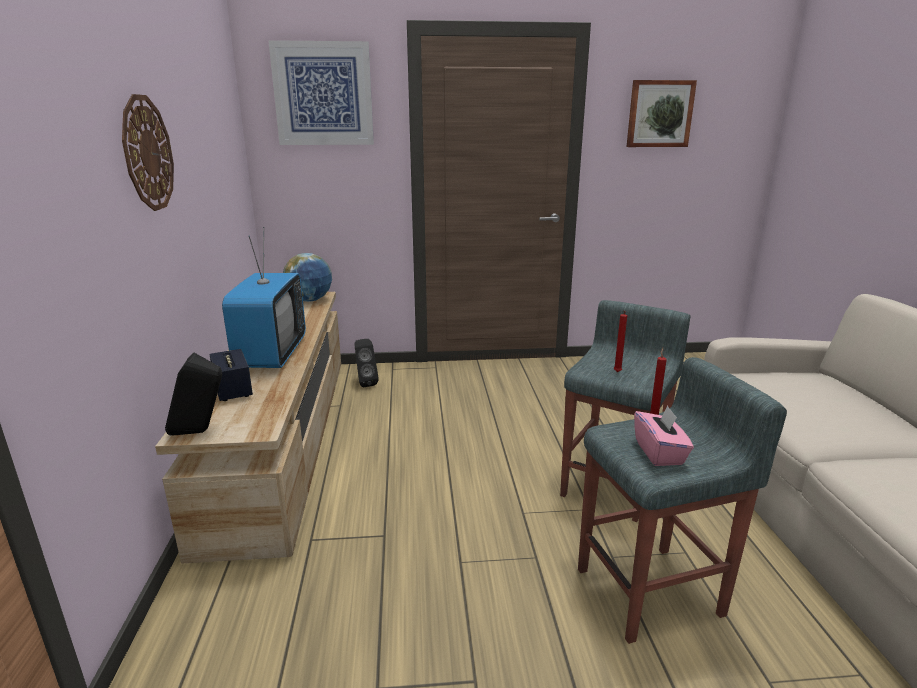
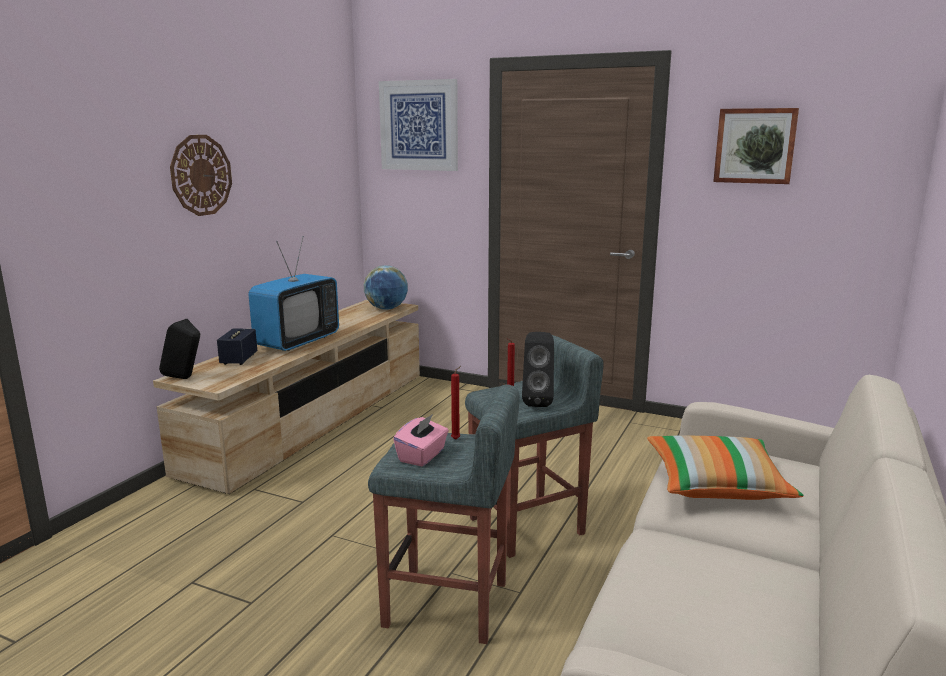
camera: 30 degrees right, 5 degrees down
black speaker [354,339,379,387] -> black speaker moved to [522,332,554,407]
none -> pillow [647,436,804,500]

